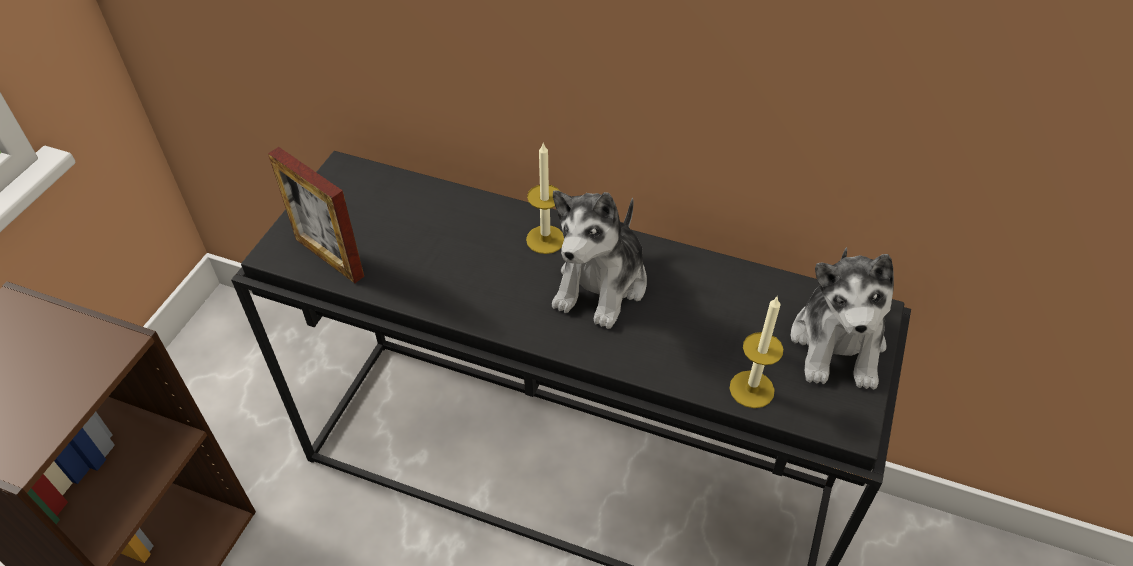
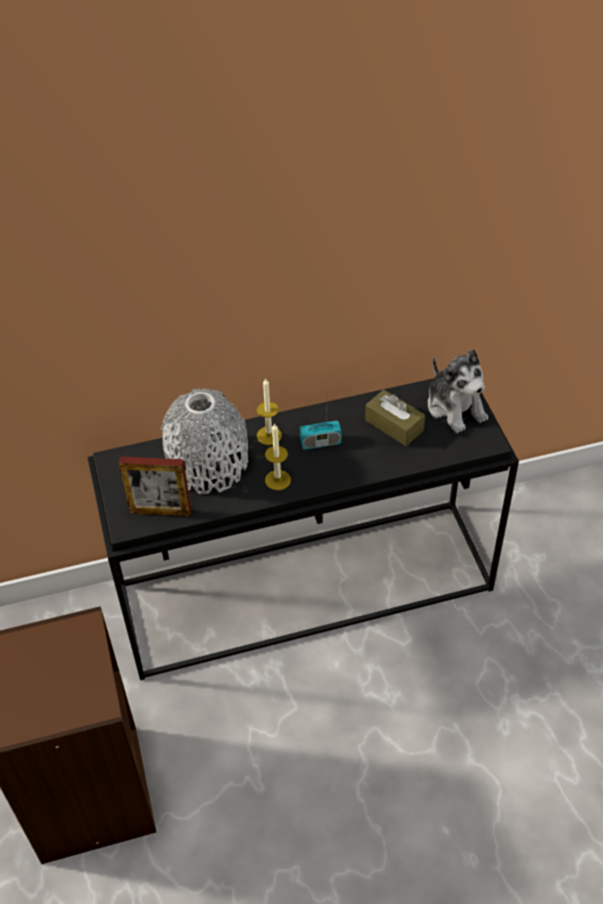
camera: 35 degrees left, 0 degrees up
plush toy [552,190,647,329] -> radio [300,401,342,450]
candle [729,296,783,408] -> candle moved to [265,424,291,490]
none -> grey vase [161,389,248,494]
none -> brown tissue box [365,390,425,446]

